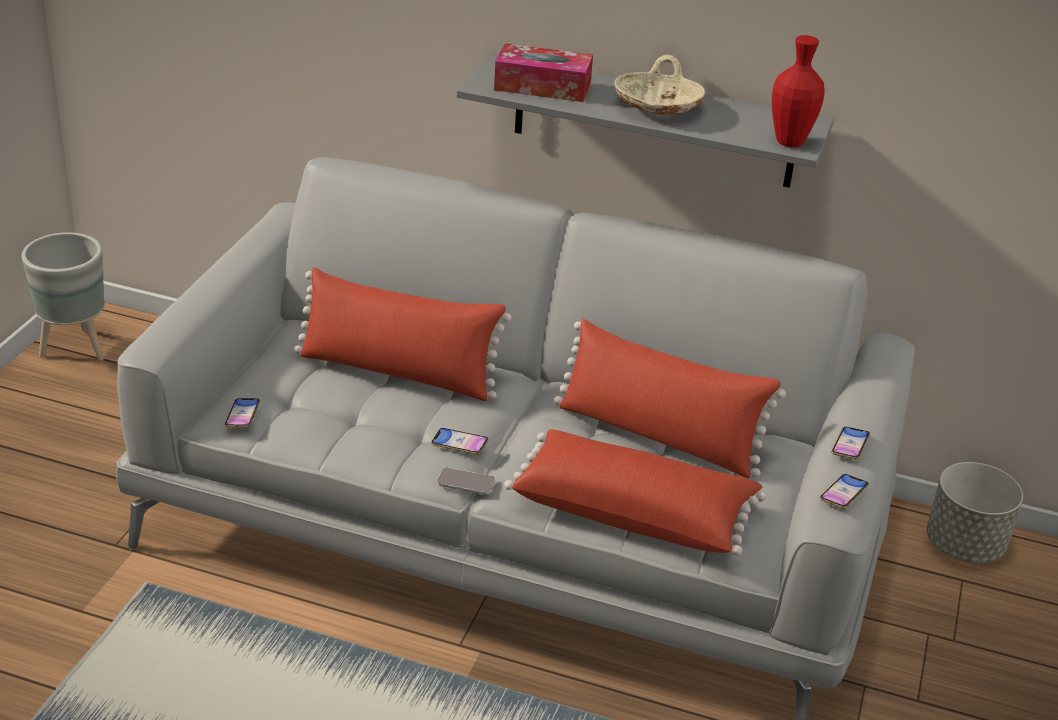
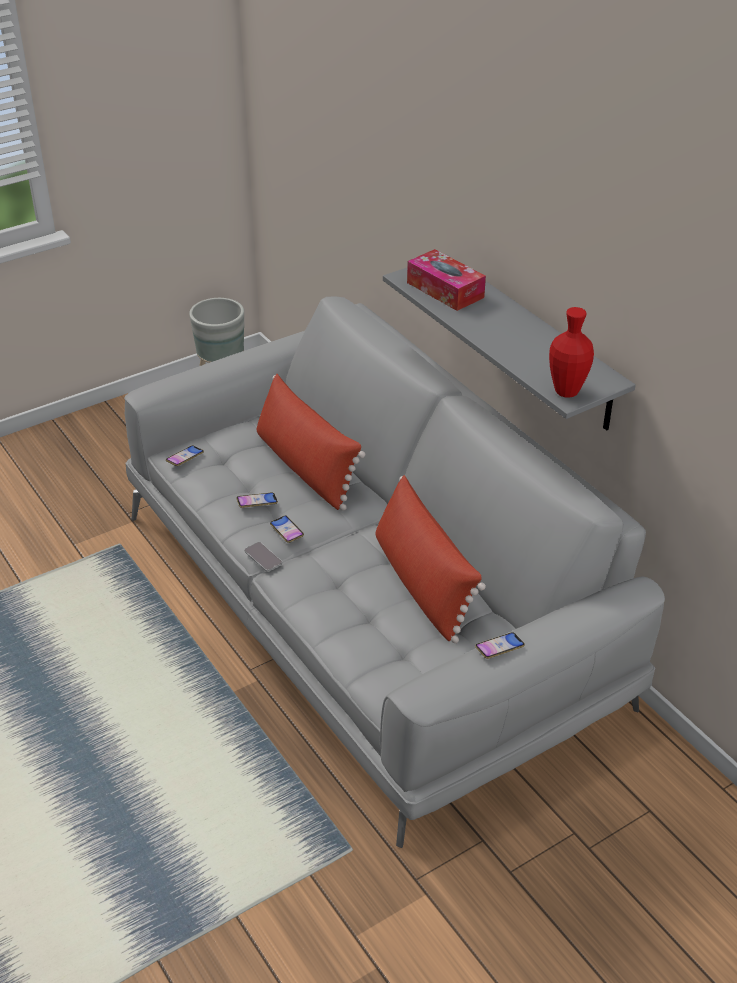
camera: 40 degrees right, 5 degrees up
red pillow [504,429,766,556] -> none
beige bowl [614,55,705,114] -> none
phone [820,474,869,509] -> phone moved to [236,492,278,508]
grey planter [927,462,1023,564] -> none

